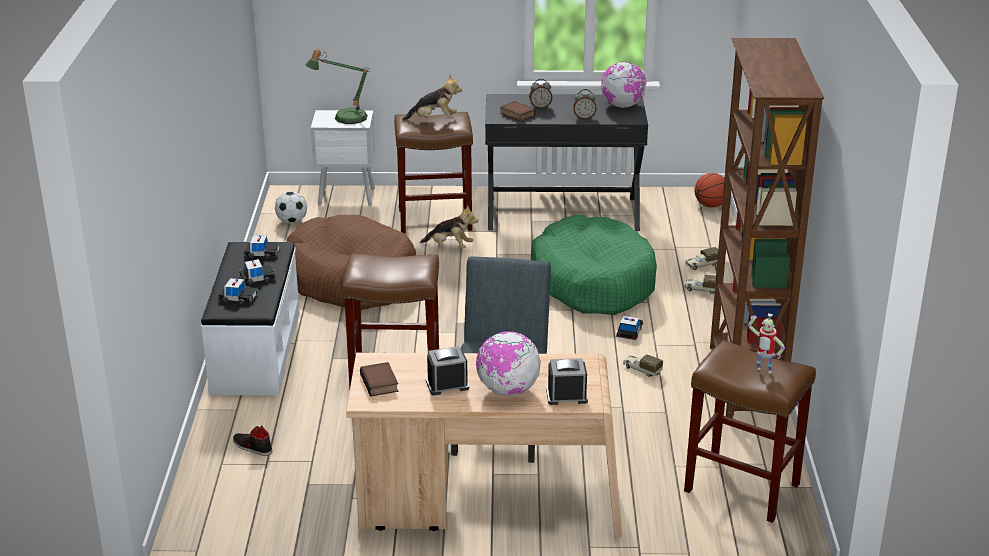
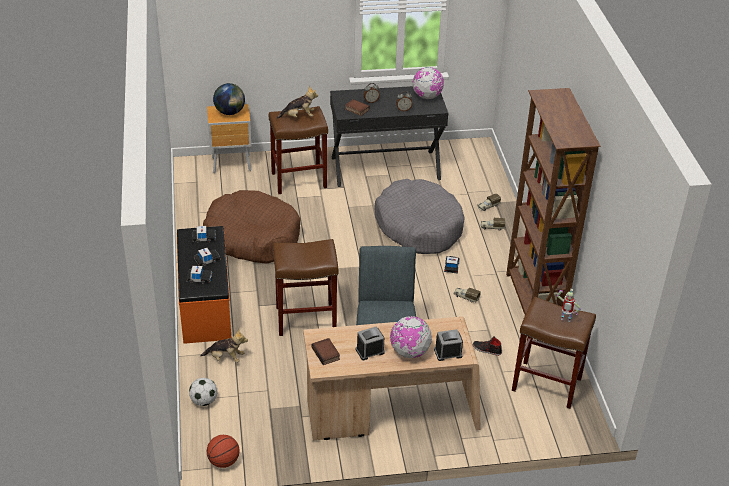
camera: 10 degrees left, 10 degrees up
white bench [201,242,300,396] -> orange bench [177,226,231,344]
black shoe [233,425,272,456] -> black shoe moved to [473,336,502,356]
football [275,191,307,223] -> football moved to [189,378,217,406]
table lamp [305,49,370,124] -> globe [213,83,245,115]
white nightstand [311,110,375,206] -> brown nightstand [207,104,252,173]
plush toy [420,205,478,248] -> plush toy moved to [201,329,248,363]
green dog bed [531,215,657,315] -> grey dog bed [375,179,465,254]
basketball [695,173,725,208] -> basketball moved to [207,435,240,468]

